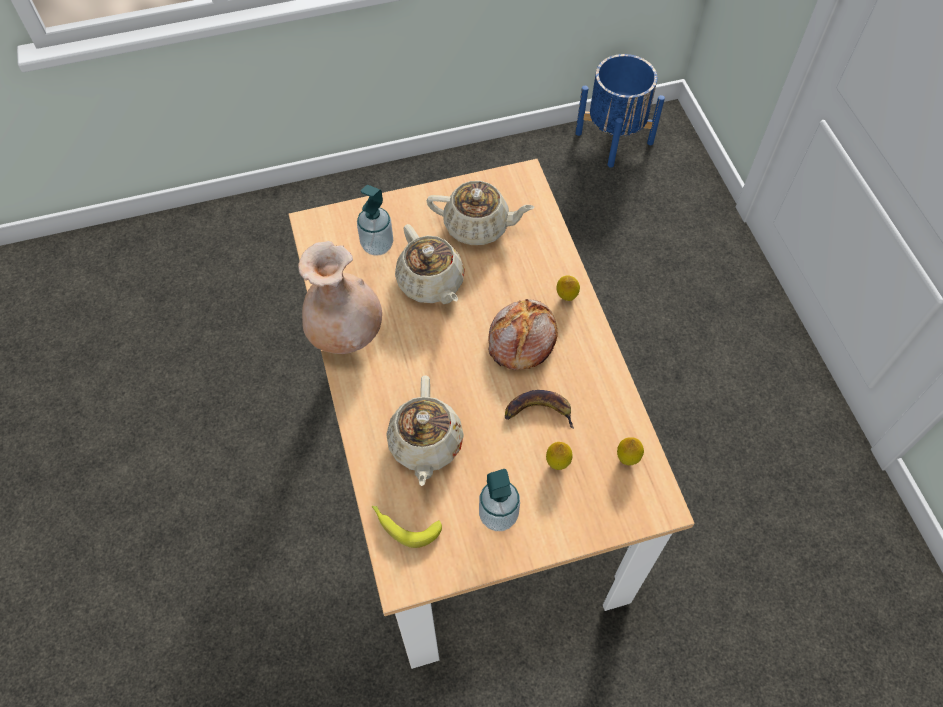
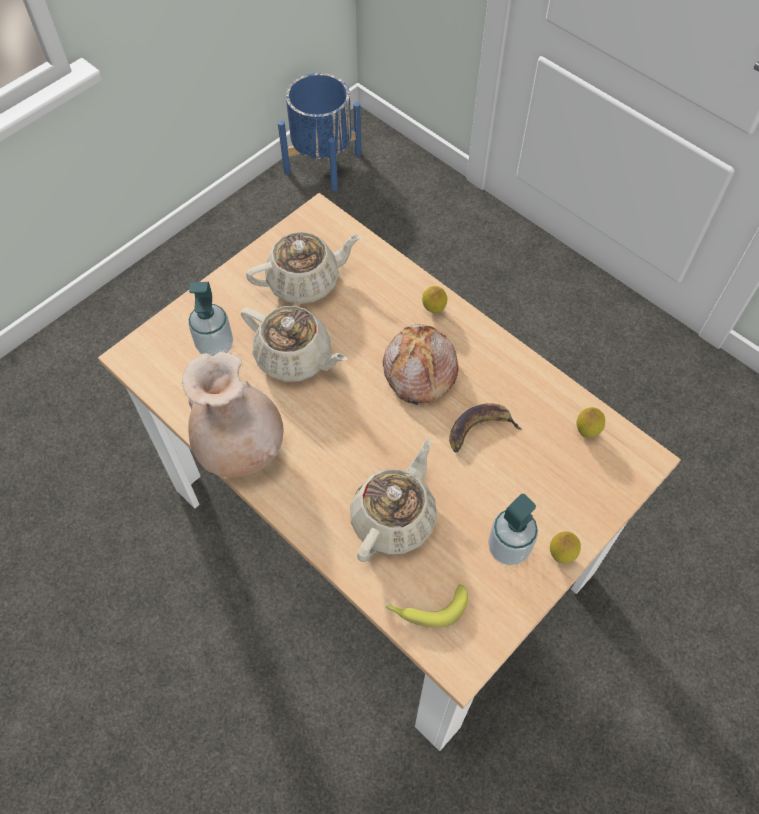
camera: 30 degrees left, 0 degrees up
beige teapot [386,375,464,486] -> beige teapot turned 120 degrees counterclockwise [350,439,437,562]
lemon [546,442,573,470] -> lemon moved to [550,531,581,564]

